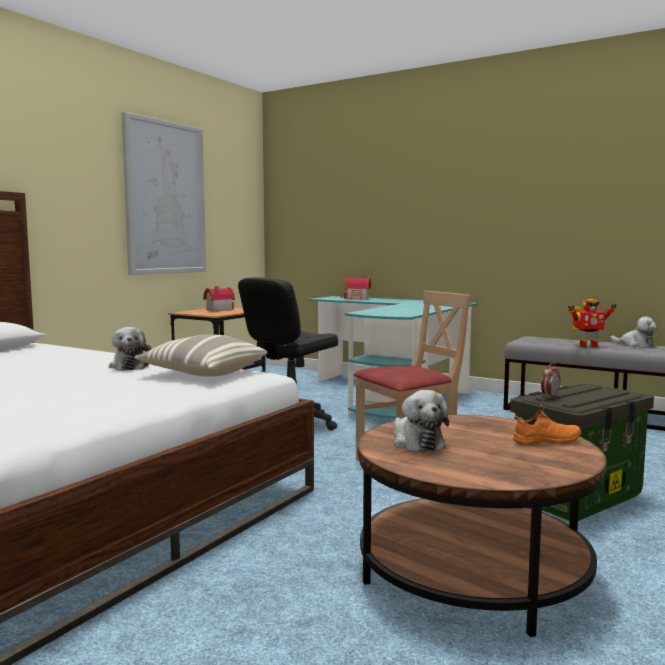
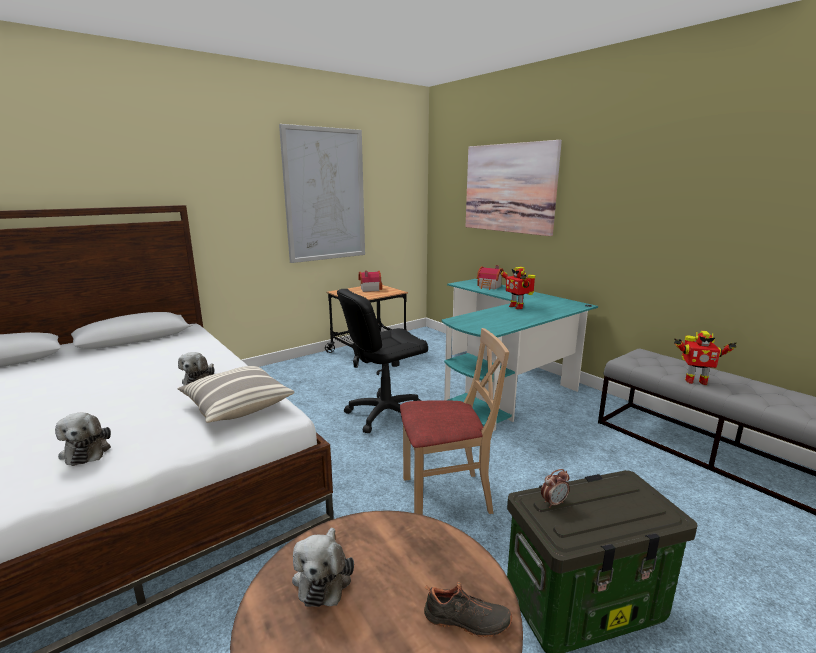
camera: 20 degrees right, 10 degrees up
orange shoe [513,405,581,445] -> black shoe [424,582,512,637]
plush toy [610,316,657,347] -> plush toy moved to [55,413,111,466]
none -> picture [466,140,562,236]
none -> toy robot [500,267,535,309]

